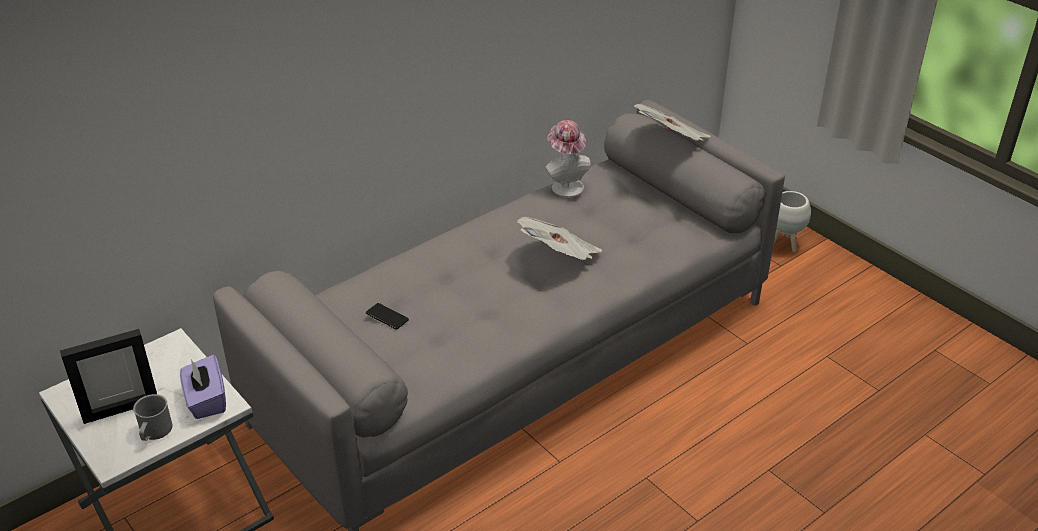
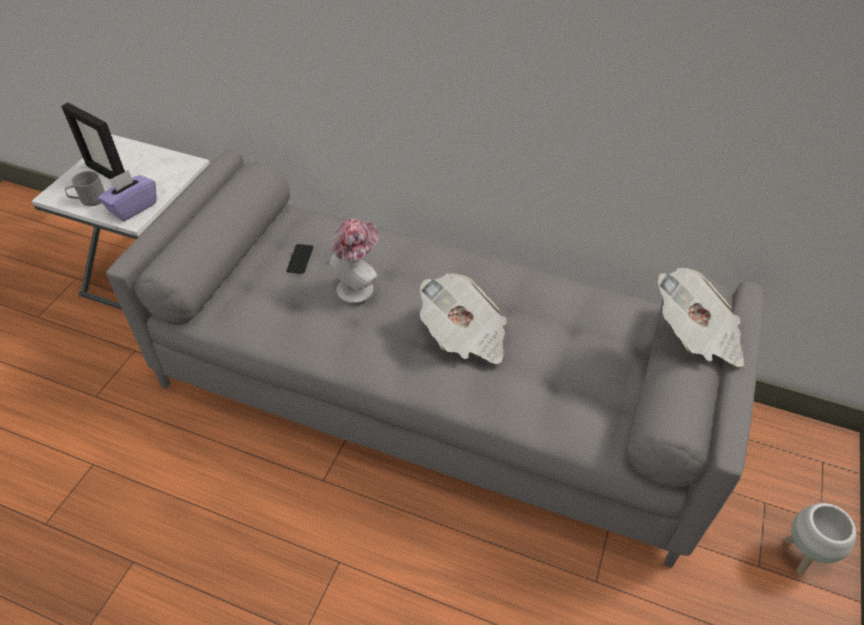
camera: 60 degrees right, 10 degrees up
hat [545,120,591,197] -> hat moved to [330,219,378,303]

